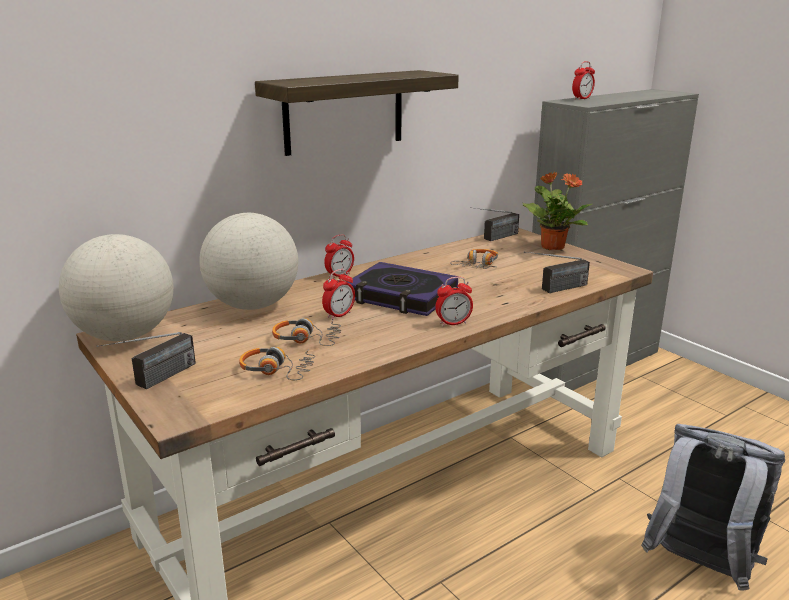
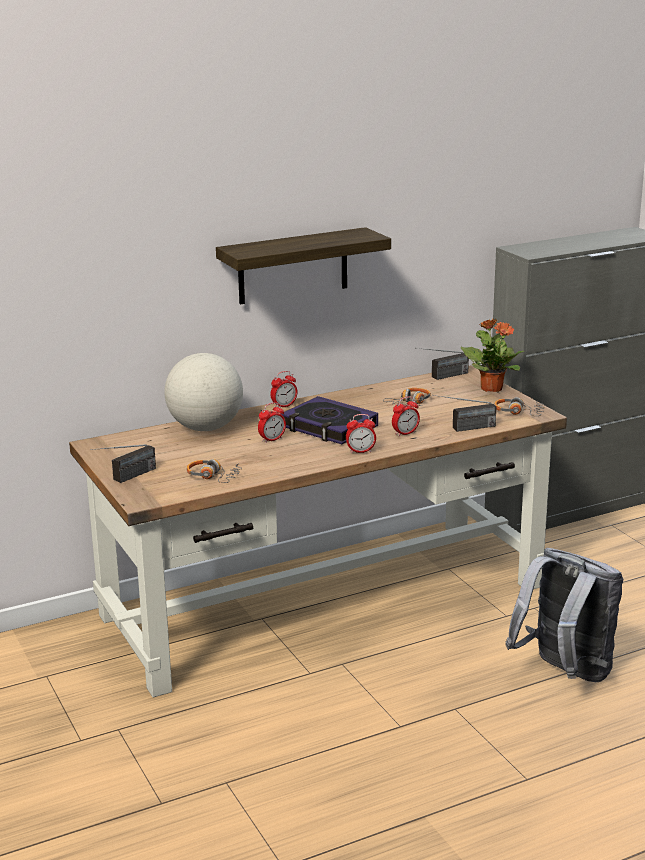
camera: 10 degrees right, 0 degrees up
globe [59,234,174,341] -> none
headphones [272,318,341,346] -> headphones moved to [494,397,544,416]
alarm clock [572,61,595,100] -> alarm clock moved to [392,397,420,436]

